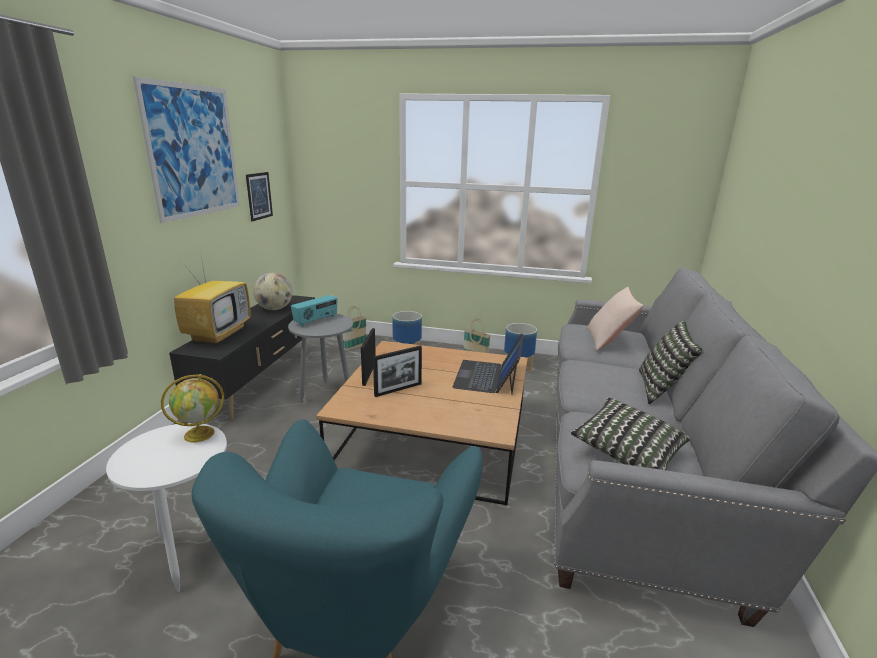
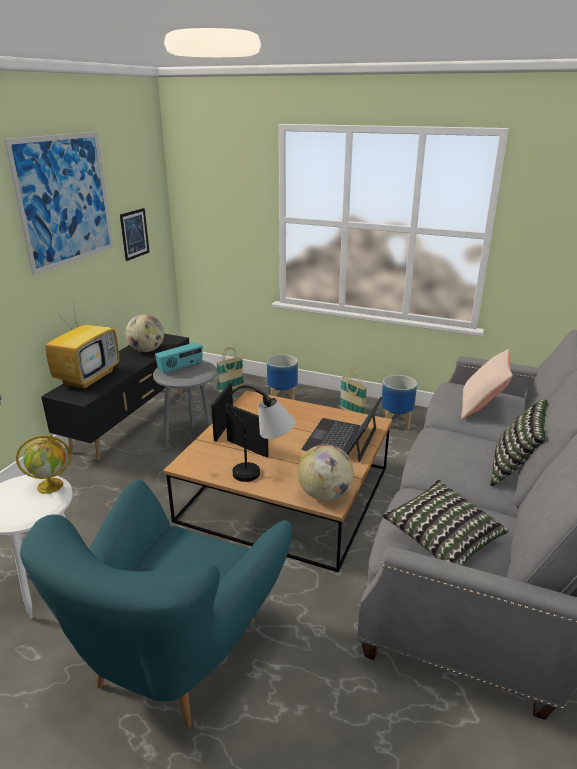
camera: 10 degrees right, 5 degrees up
picture frame [373,346,422,397] -> picture frame turned 120 degrees counterclockwise [225,404,269,458]
none -> table lamp [229,386,296,482]
none -> globe [298,444,354,501]

